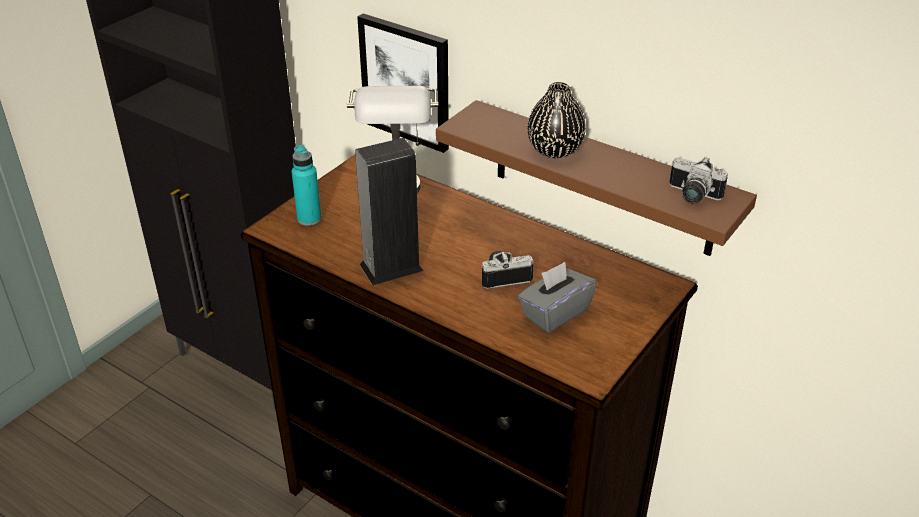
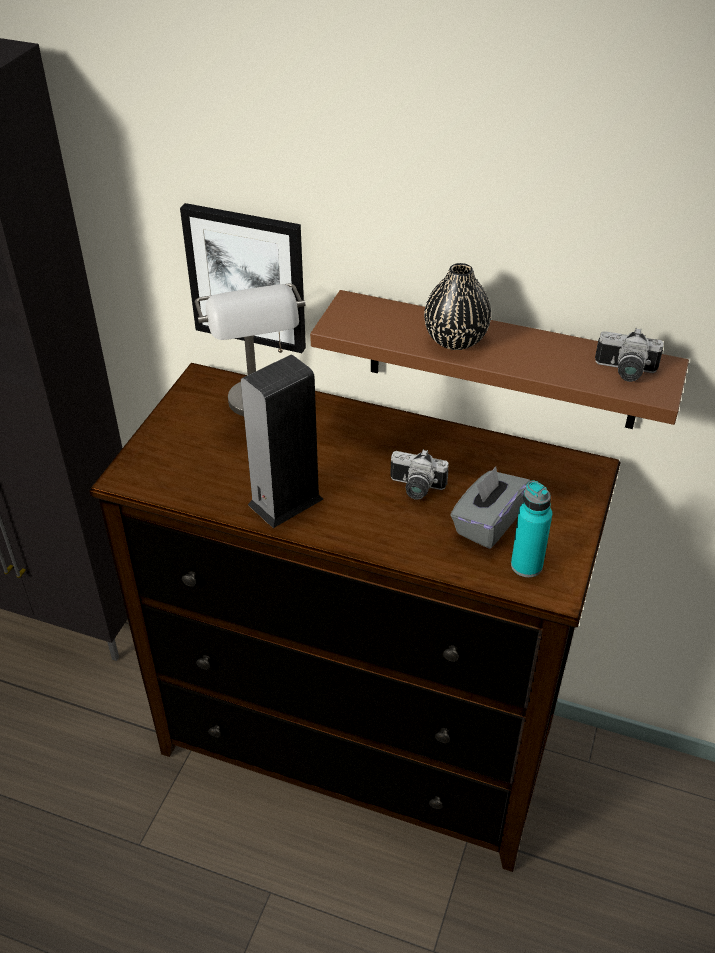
camera: 15 degrees left, 5 degrees up
turquoise bottle [291,145,321,226] -> turquoise bottle moved to [511,481,552,577]
camera [482,251,534,289] -> camera turned 135 degrees counterclockwise [390,449,449,500]

